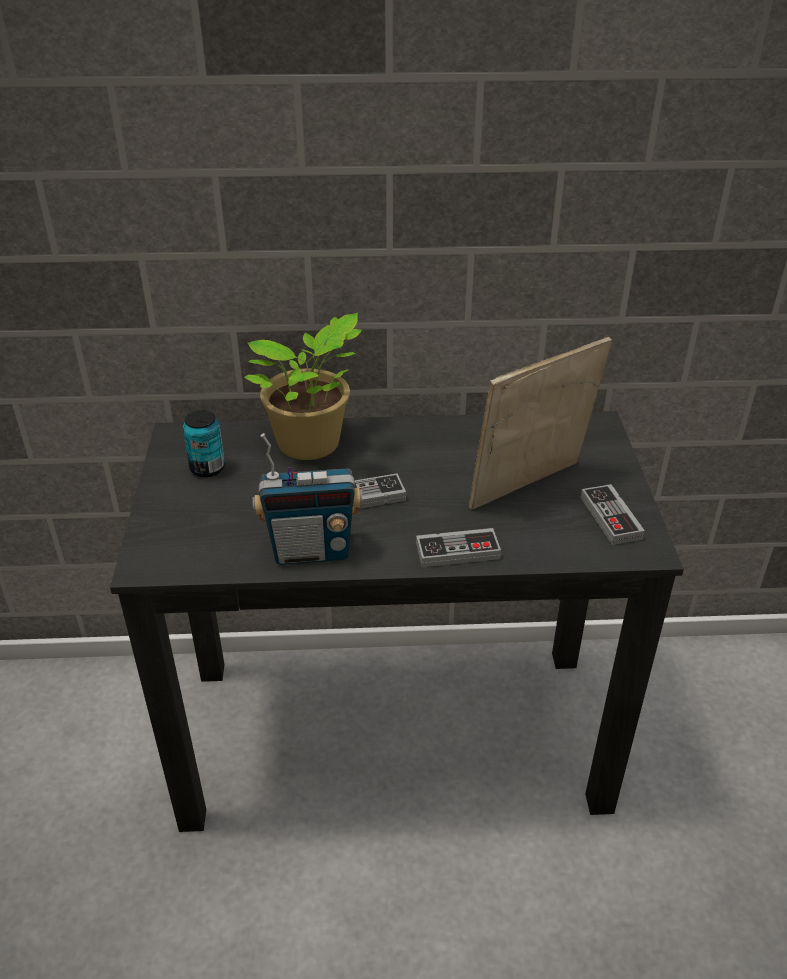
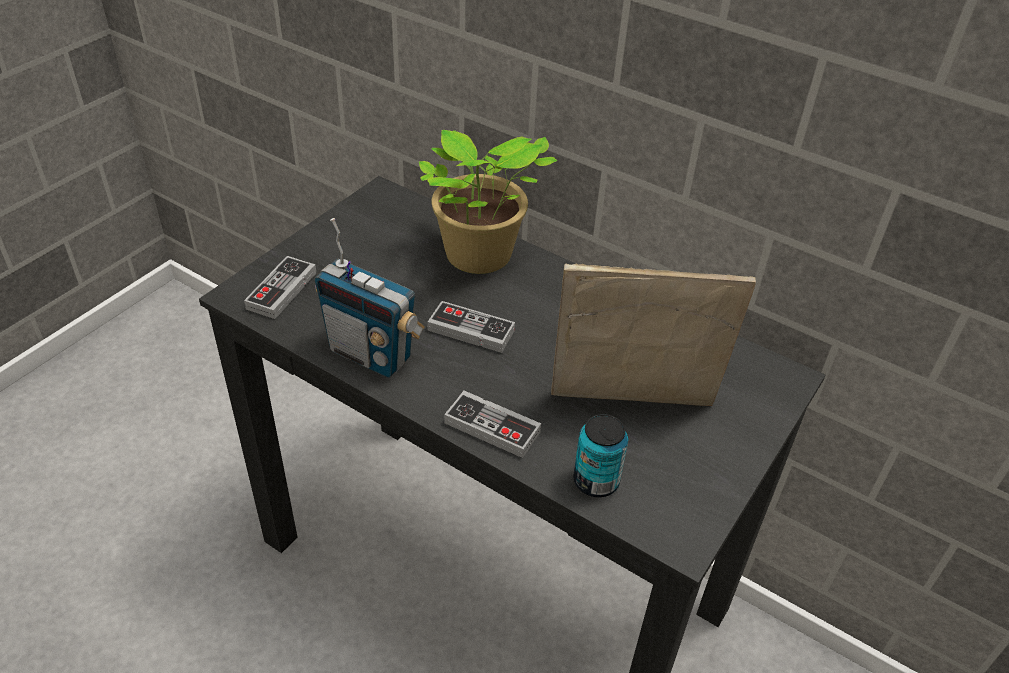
camera: 35 degrees right, 5 degrees up
can [182,410,225,477] -> can moved to [573,414,628,497]
game controller [581,484,645,545] -> game controller moved to [244,256,316,319]

